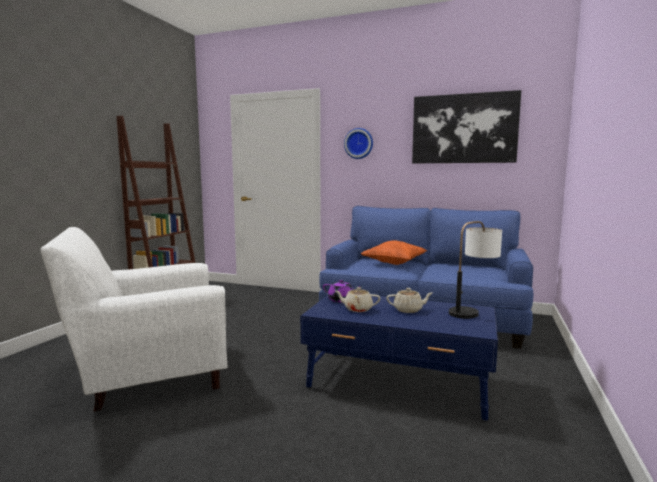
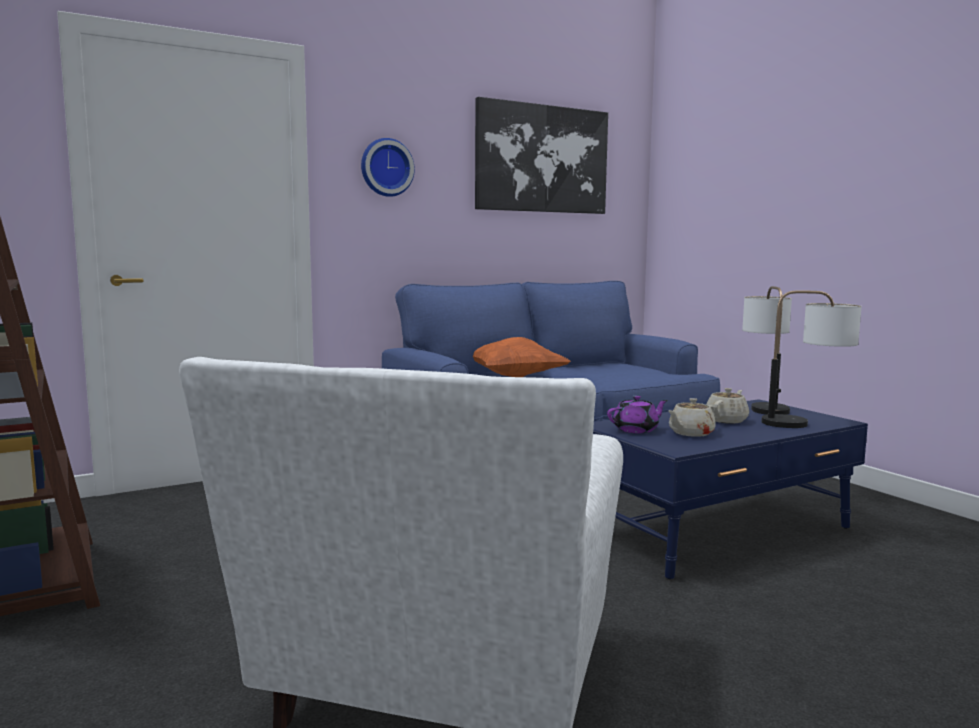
camera: 50 degrees left, 0 degrees up
none -> table lamp [762,290,862,428]

